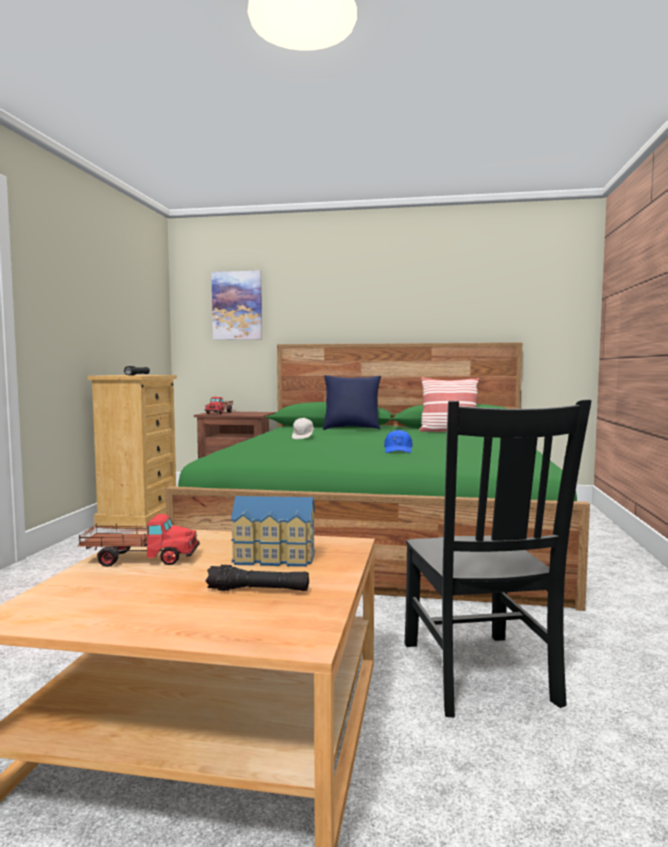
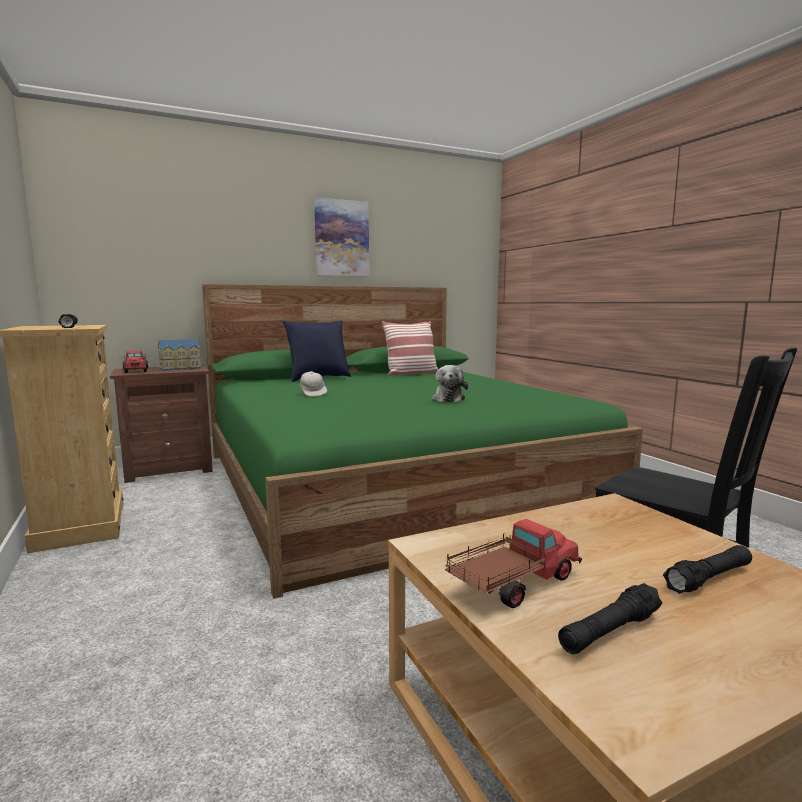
camera: 35 degrees left, 5 degrees up
picture [211,271,262,340] -> picture moved to [314,197,369,277]
toy house [231,496,315,567] -> toy house moved to [158,339,201,370]
blue cap [384,429,412,453] -> plush toy [432,365,468,402]
none -> black flashlight [558,583,662,654]

